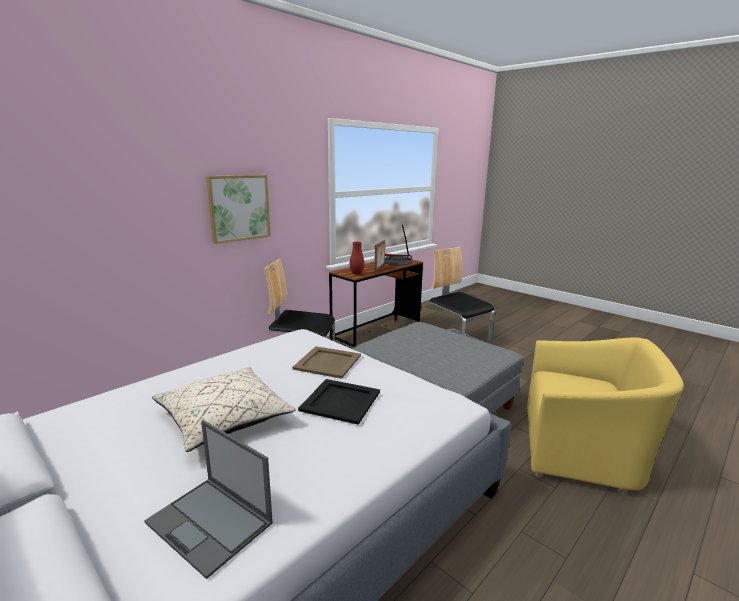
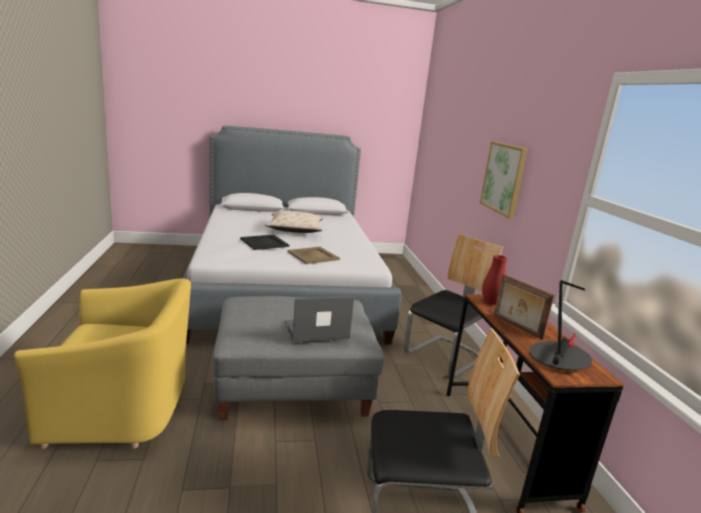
camera: 125 degrees right, 0 degrees up
laptop [144,420,273,579] -> laptop moved to [285,296,354,342]
yellow armchair [527,338,684,495] -> yellow armchair turned 150 degrees counterclockwise [14,278,191,449]

